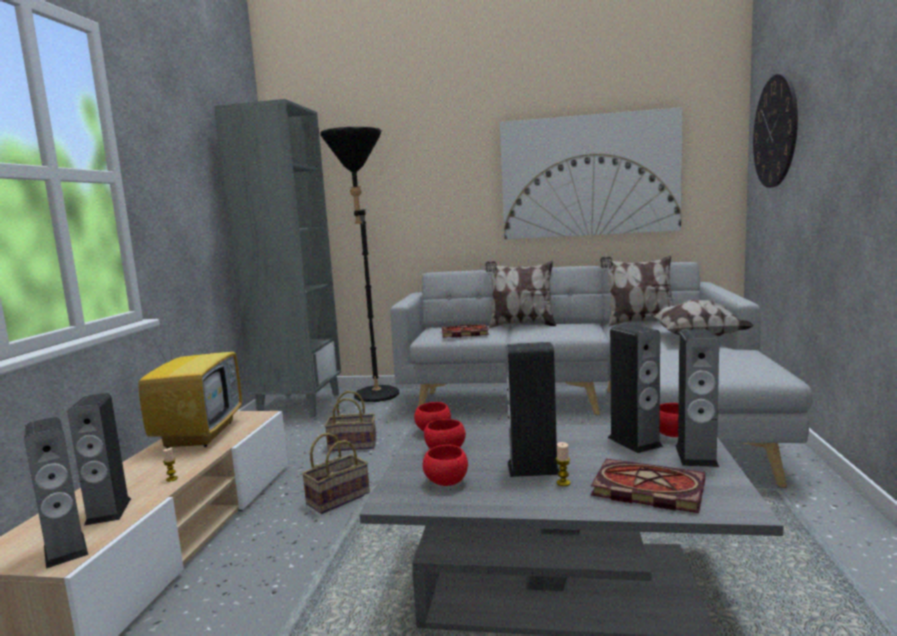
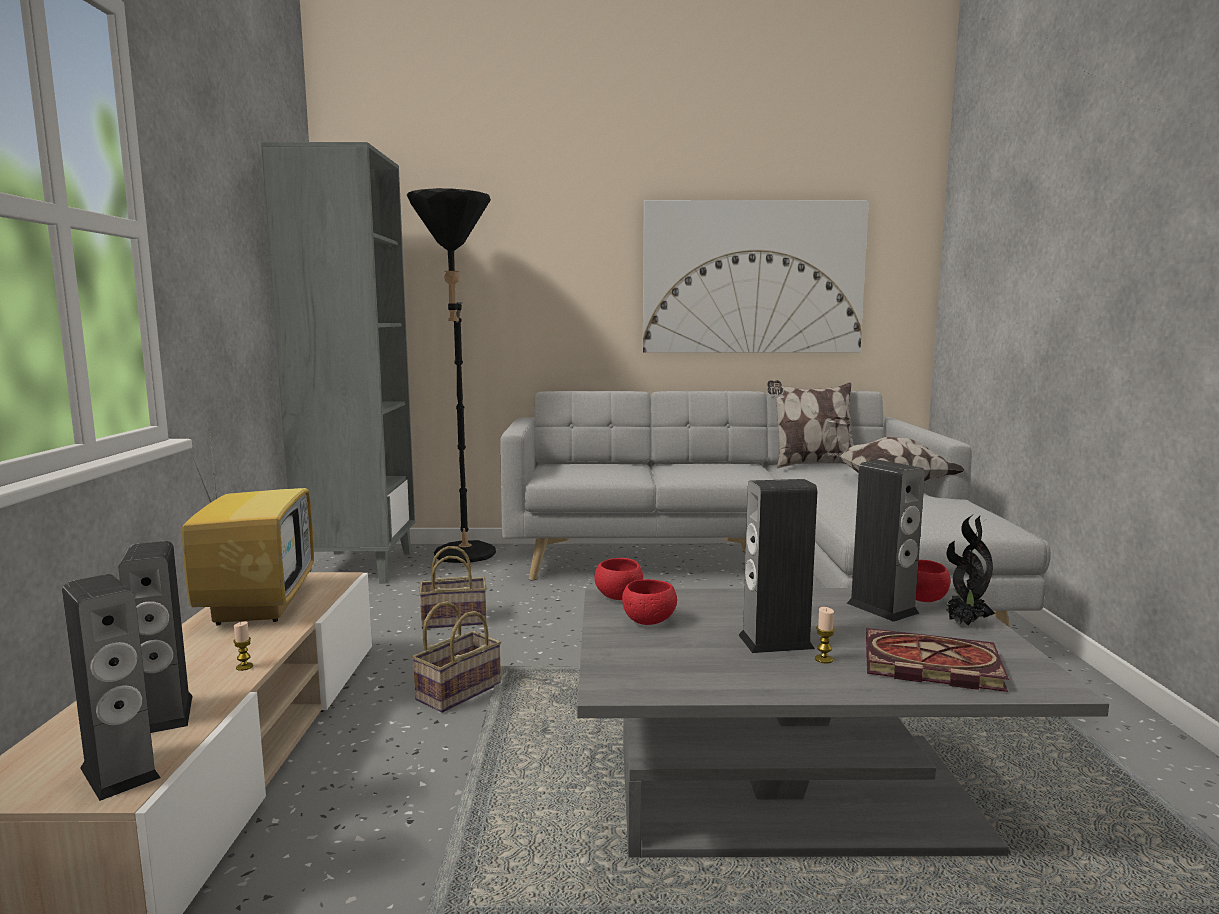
camera: 10 degrees left, 0 degrees up
red bowl [423,445,468,486] -> none
book [442,324,489,338] -> none
pillow [485,261,556,328] -> none
speaker [676,329,719,467] -> potted plant [945,514,996,626]
wall clock [753,74,798,188] -> none

